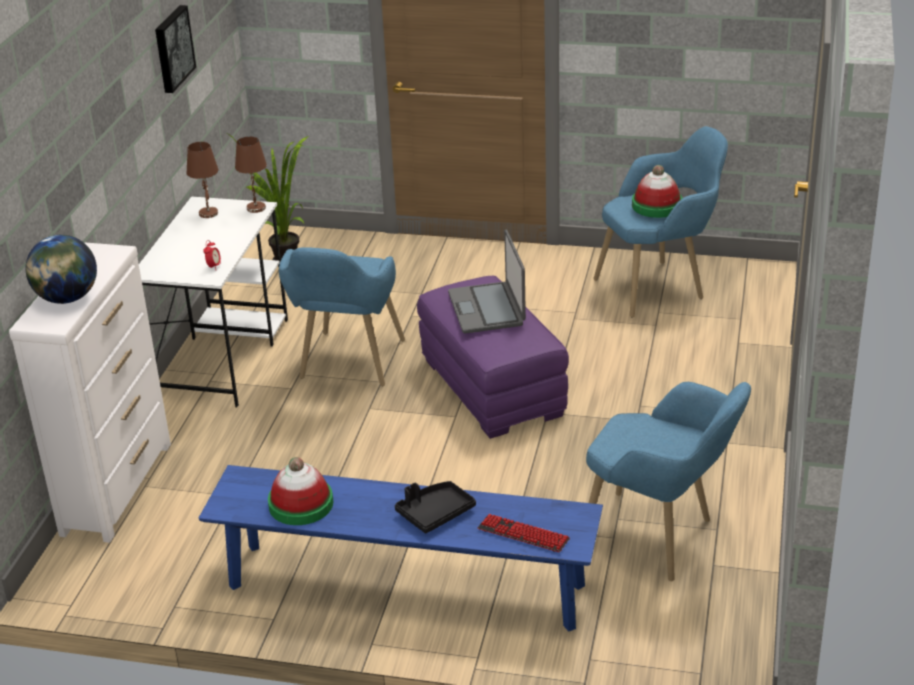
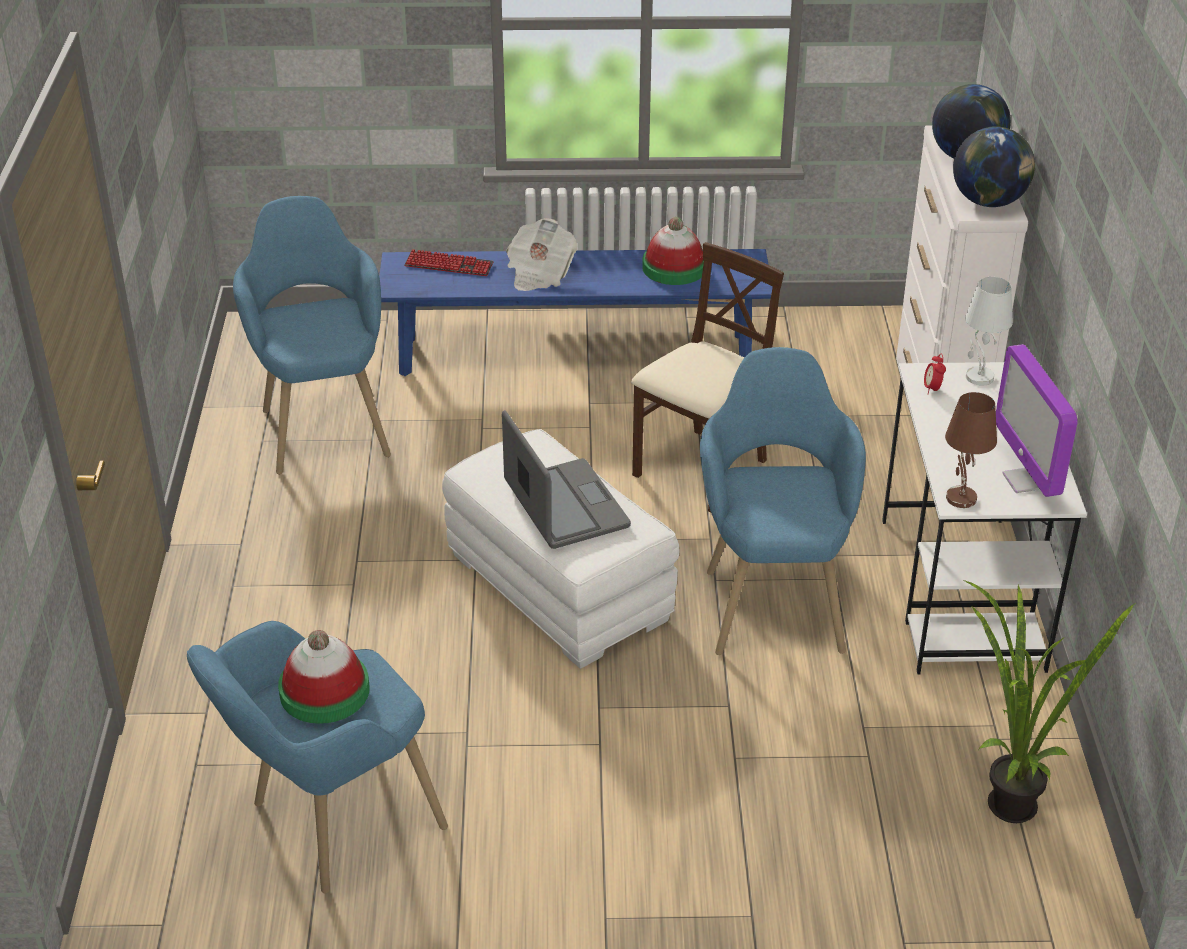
camera: 165 degrees right, 5 degrees up
picture [155,5,196,93] -> none
brown table lamp [187,142,219,218] -> monitor [996,344,1077,497]
black tray [395,481,476,533] -> newspaper [506,218,577,291]
purple ottoman [417,276,569,439] -> white ottoman [442,429,679,669]
blue armchair [586,382,751,581] -> blue armchair turned 60 degrees clockwise [233,196,391,475]
none -> beige chair [631,242,784,512]
none -> globe [953,126,1035,207]
none -> white table lamp [965,277,1013,386]

